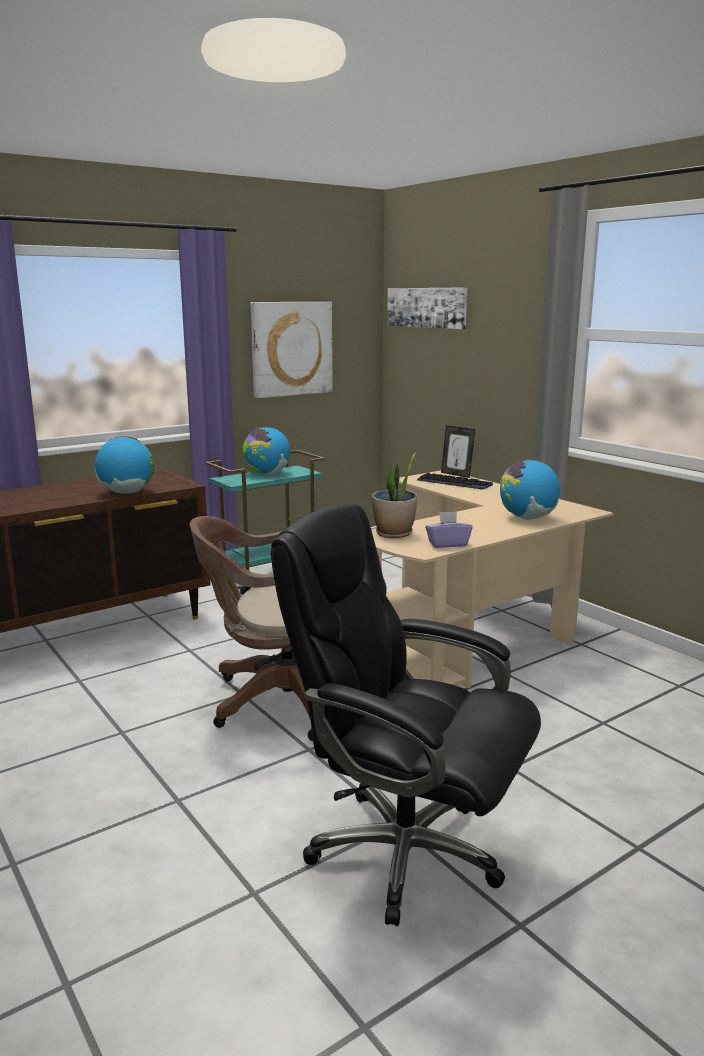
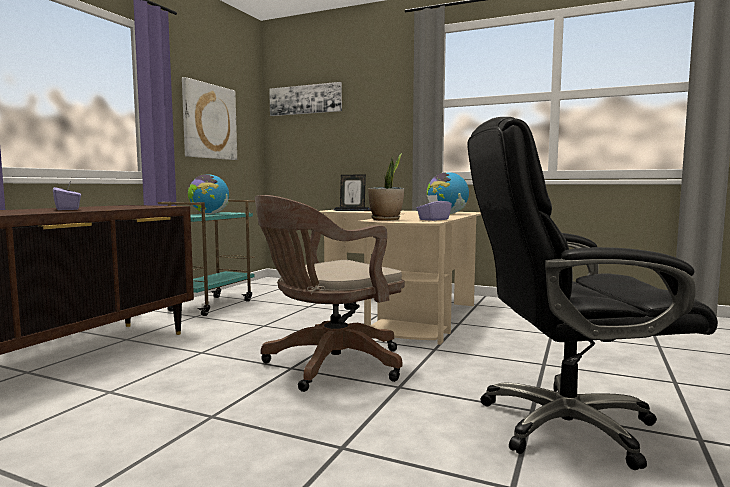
camera: 30 degrees left, 10 degrees down
globe [94,436,154,494] -> none
none -> purple tissue box [53,181,81,210]

